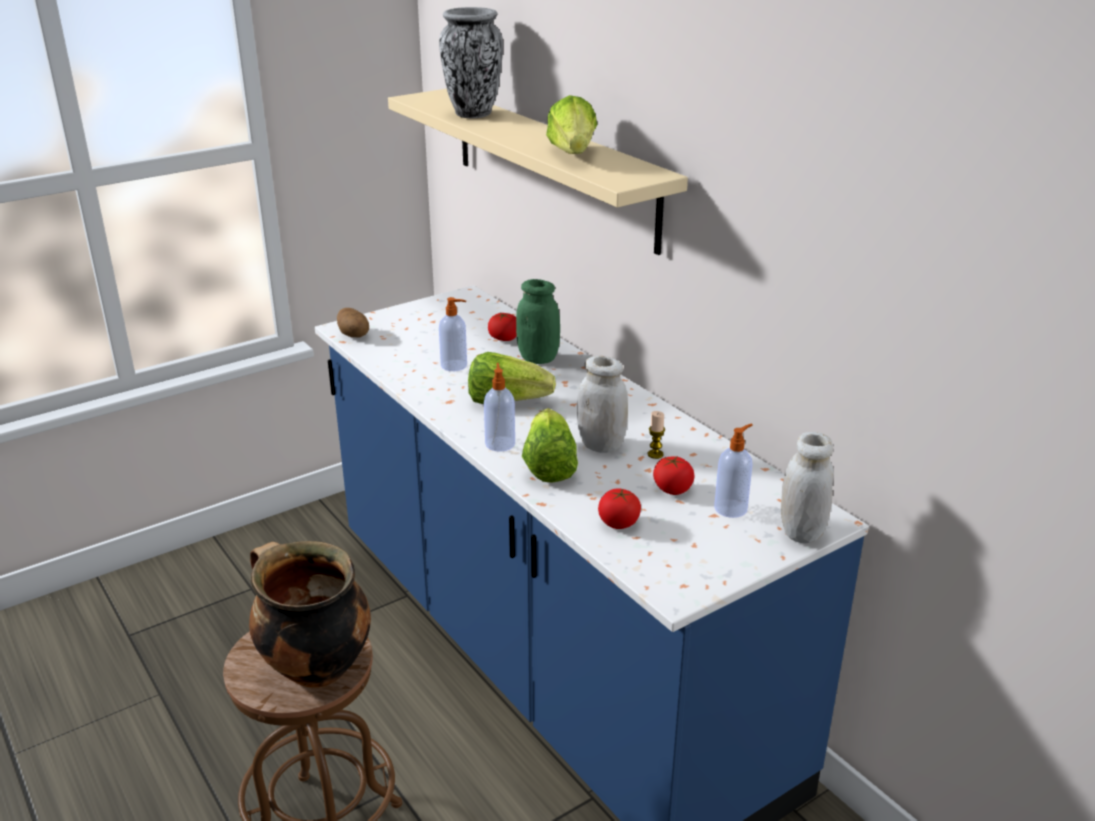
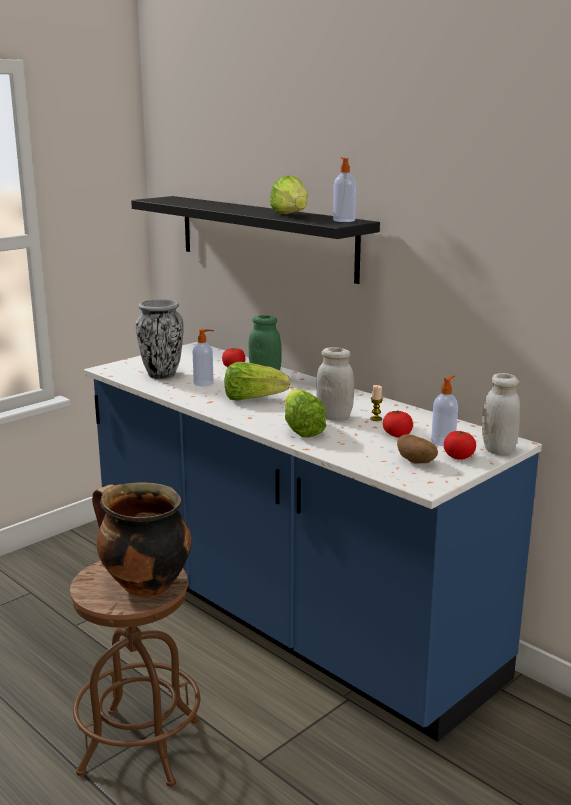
camera: 10 degrees left, 10 degrees down
potato [337,308,369,337] -> potato moved to [397,434,438,464]
beige shelf [388,89,688,255] -> black shelf [131,196,380,284]
vase [439,7,503,118] -> vase moved to [136,299,184,379]
soap dispenser [484,363,515,452] -> soap dispenser moved to [333,157,356,222]
tomato [598,488,641,529] -> tomato moved to [444,431,476,460]

